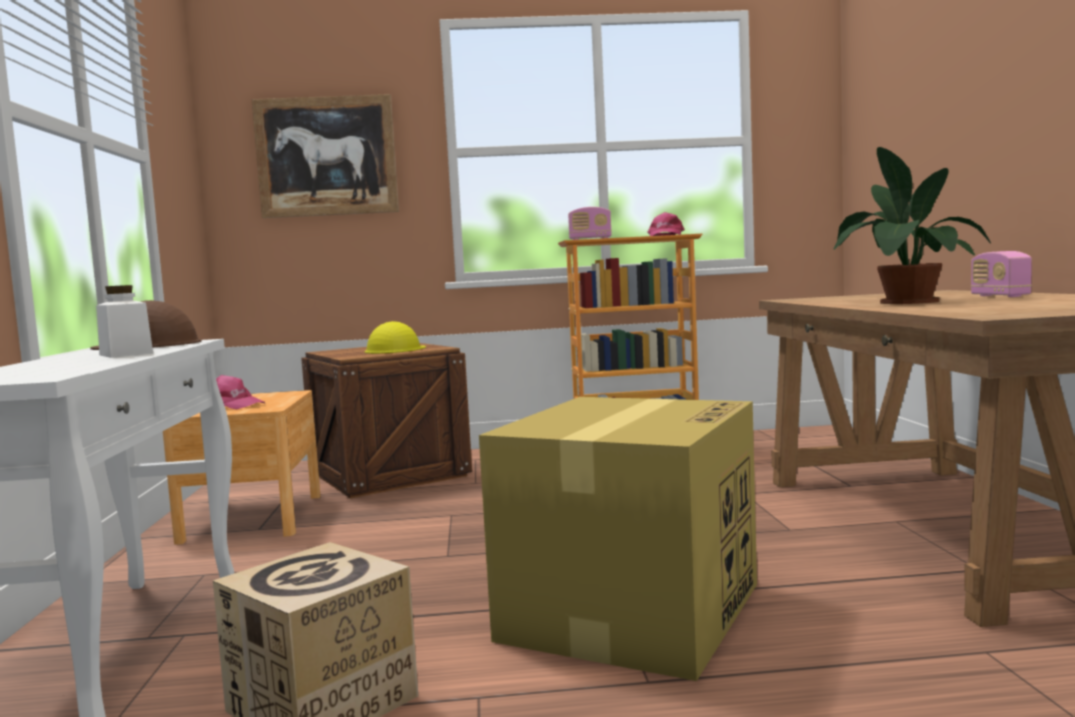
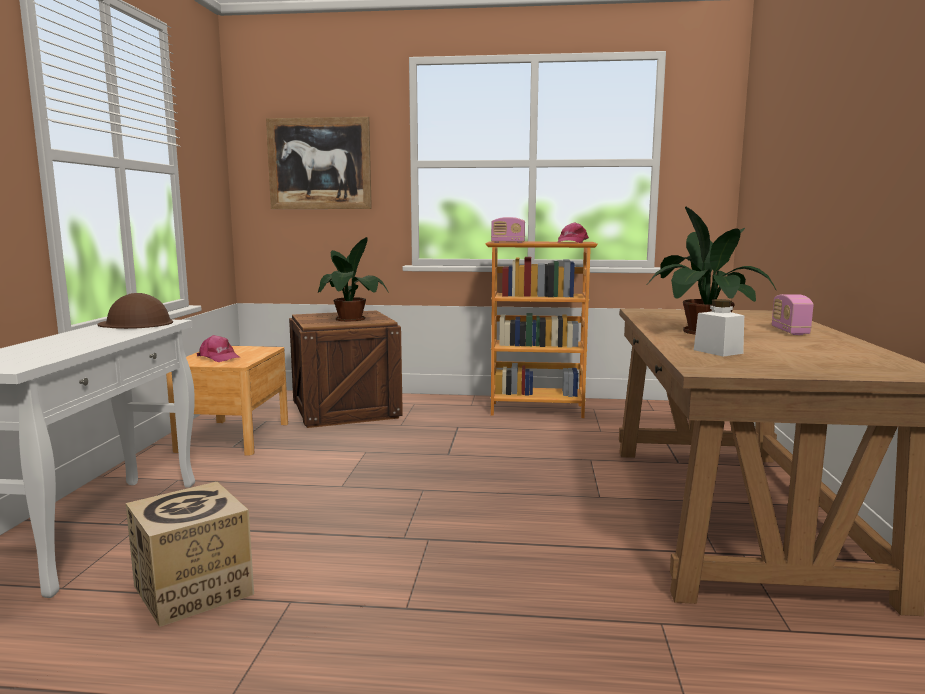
camera: 10 degrees right, 5 degrees up
white jar [96,285,153,358] -> white jar moved to [694,299,744,357]
yellow hard hat [364,321,426,354] -> potted plant [318,237,389,321]
cardboard box [479,397,757,681] -> none

